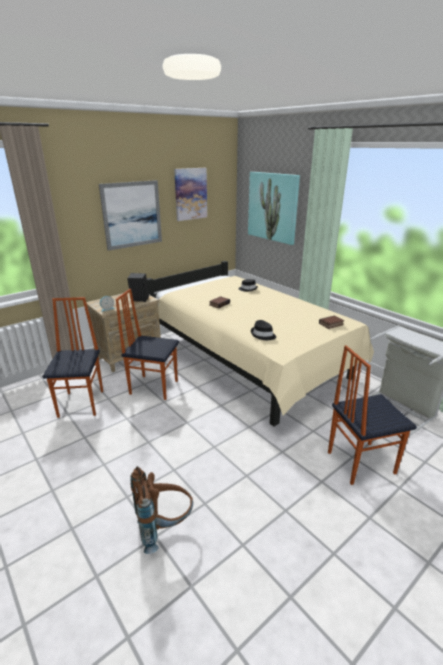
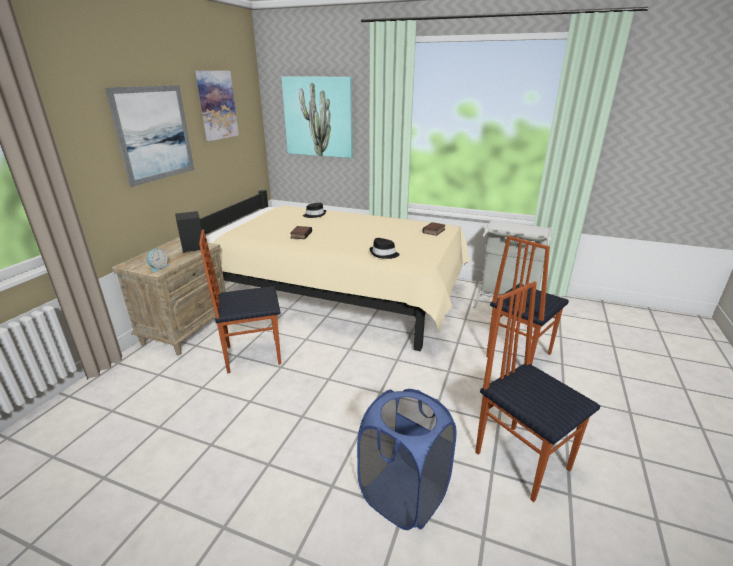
camera: 30 degrees left, 0 degrees up
chair [42,297,103,418] -> chair moved to [475,281,600,502]
brown backpack [131,466,193,554] -> blue laundry basket [357,389,457,530]

